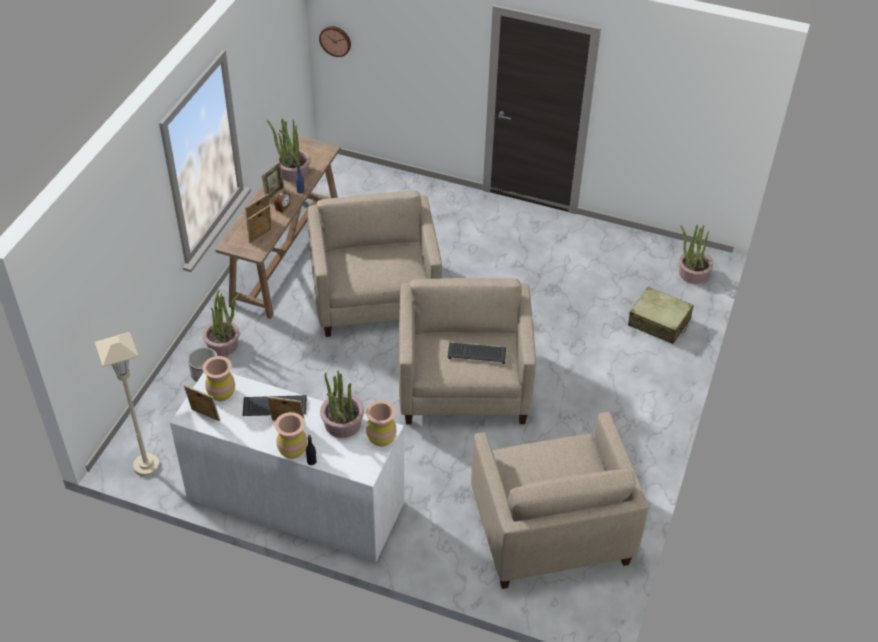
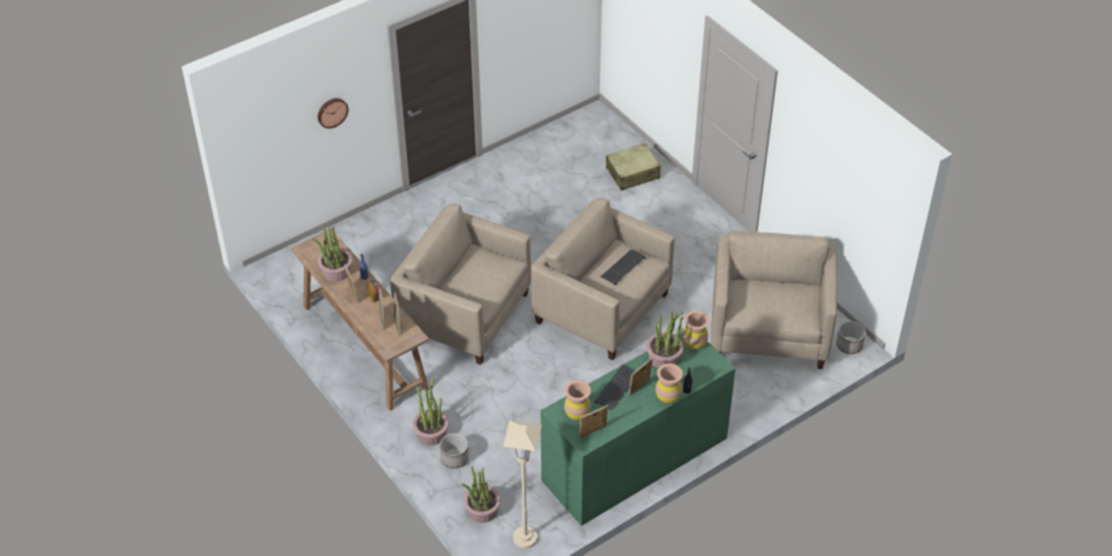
camera: 55 degrees left, 0 degrees up
white dresser [170,372,404,562] -> green dresser [541,331,736,526]
wall clock [319,26,351,57] -> wall clock moved to [318,98,349,129]
beige armchair [471,412,648,589] -> beige armchair turned 105 degrees counterclockwise [711,231,837,369]
potted plant [679,225,713,284] -> potted plant moved to [461,466,501,523]
none -> planter [836,321,866,354]

